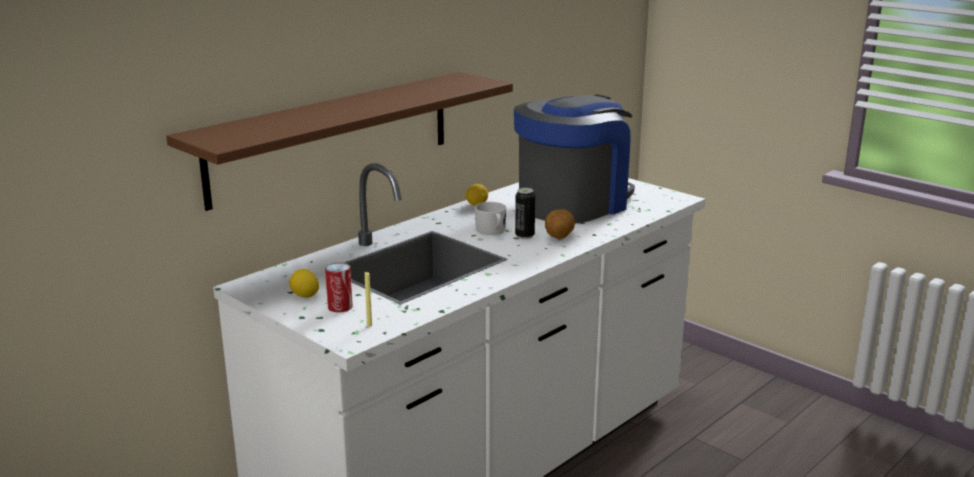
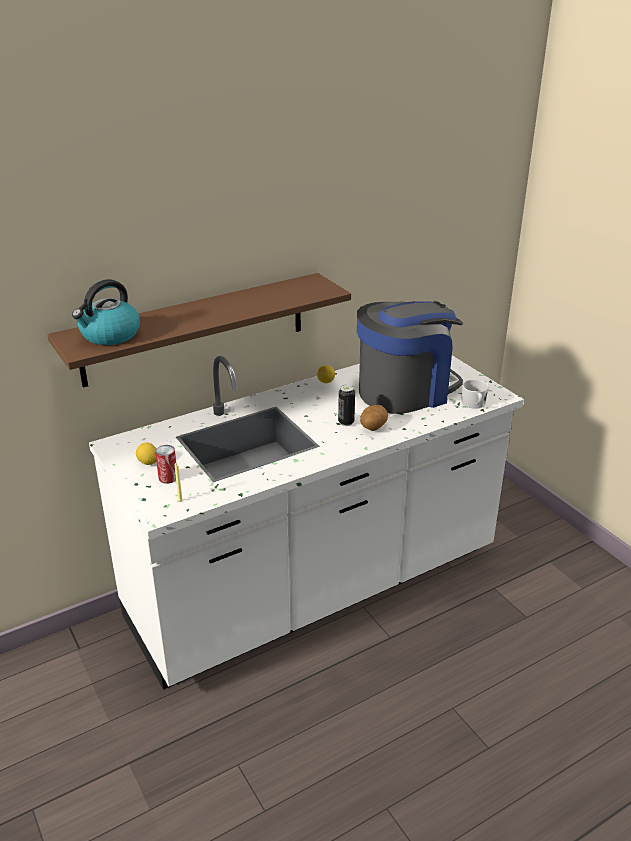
camera: 15 degrees right, 10 degrees up
white mug [475,202,506,235] -> white mug moved to [461,380,488,409]
none -> kettle [72,279,140,345]

